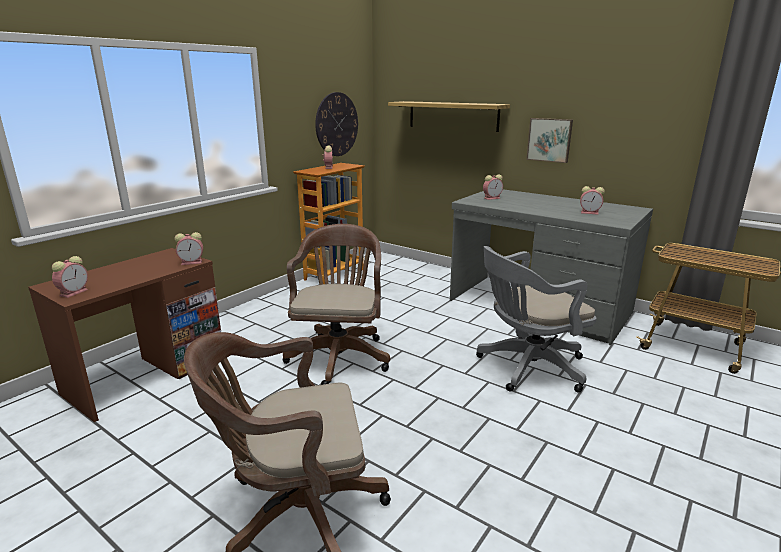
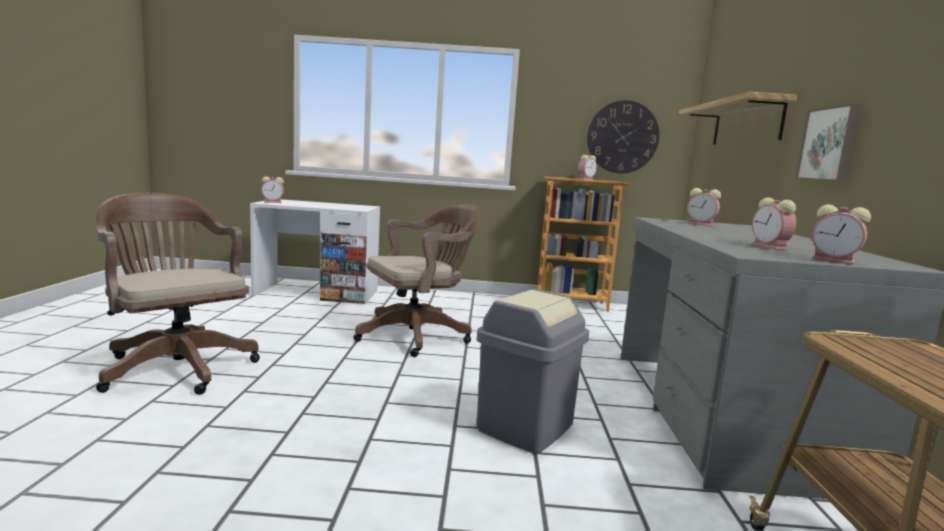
camera: 55 degrees right, 10 degrees down
brown desk [28,248,221,422] -> white desk [250,199,380,304]
alarm clock [175,232,203,265] -> alarm clock moved to [812,204,871,265]
grey office chair [476,246,596,393] -> grey trash can [476,289,589,454]

